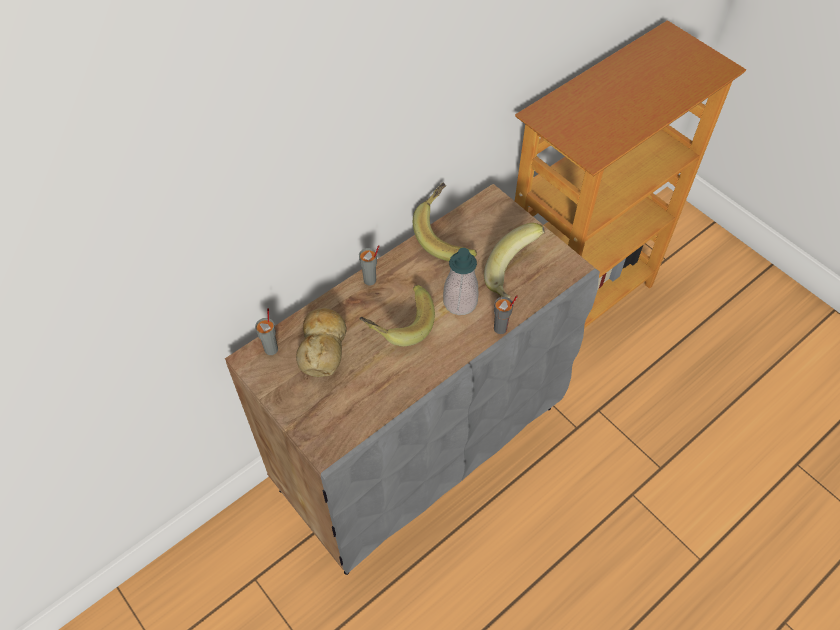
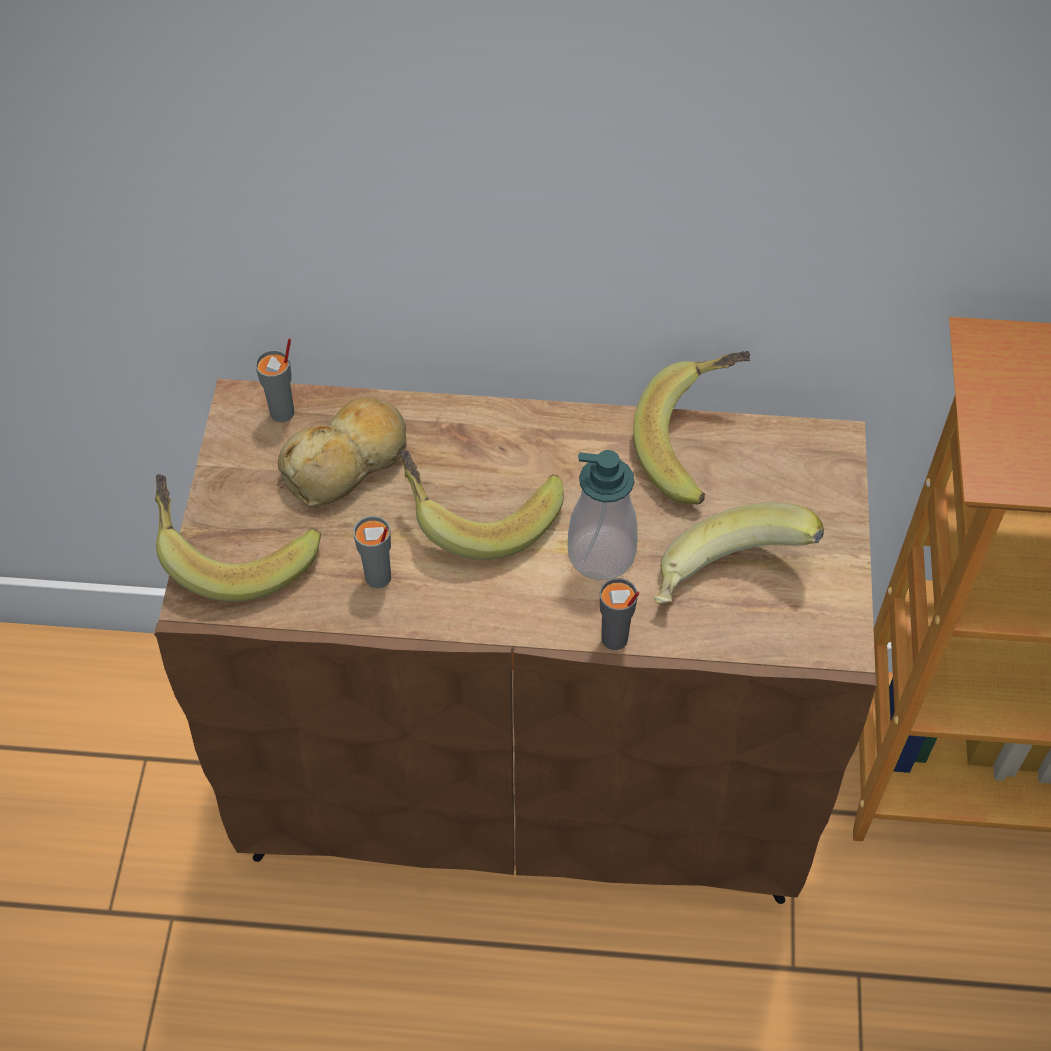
camera: 45 degrees right, 0 degrees up
grey cabinet [225,184,600,575] -> brown cabinet [154,379,877,904]
grey cup [359,245,379,285] -> grey cup moved to [353,516,391,588]
none -> banana [155,474,321,601]

